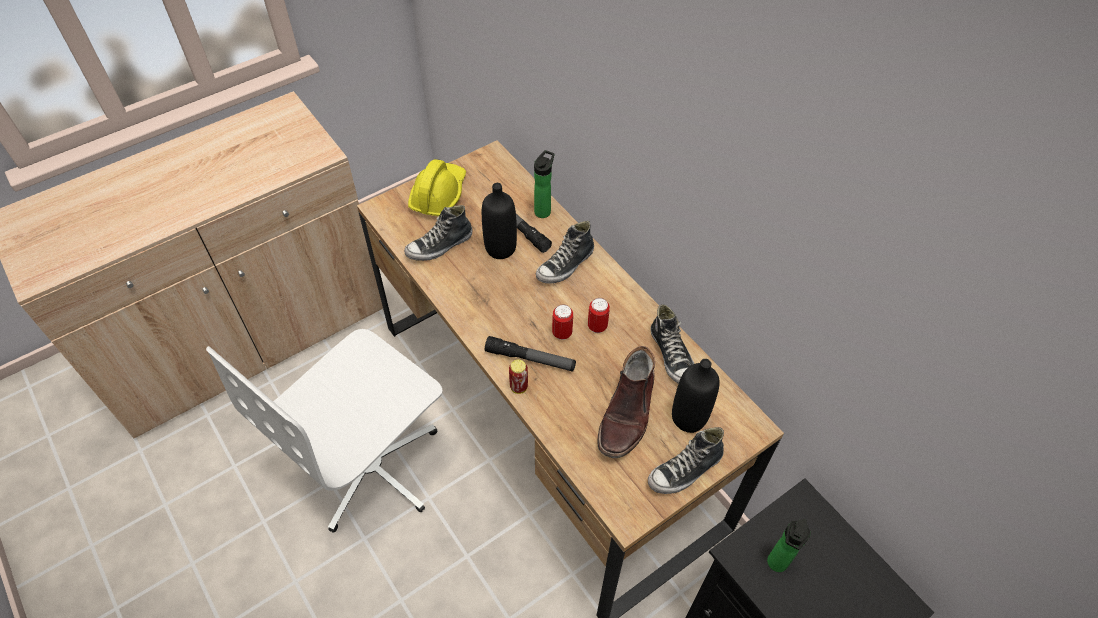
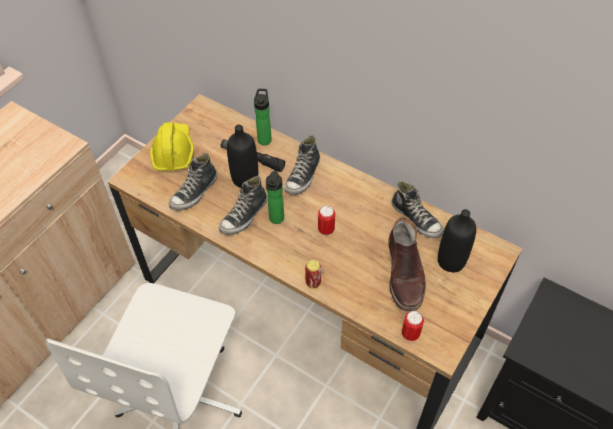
camera: 20 degrees left, 0 degrees up
flashlight [485,336,576,371] -> none
can [588,298,610,333] -> can moved to [402,311,424,341]
shoe [648,427,724,494] -> shoe moved to [219,176,267,235]
bottle [767,518,810,572] -> bottle moved to [266,170,284,224]

